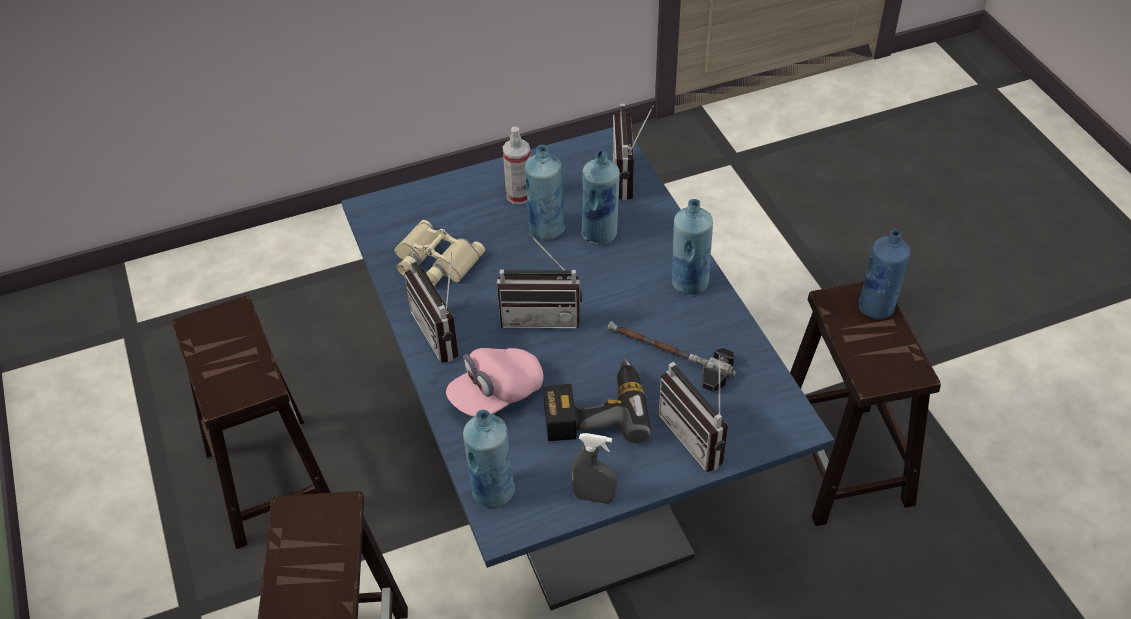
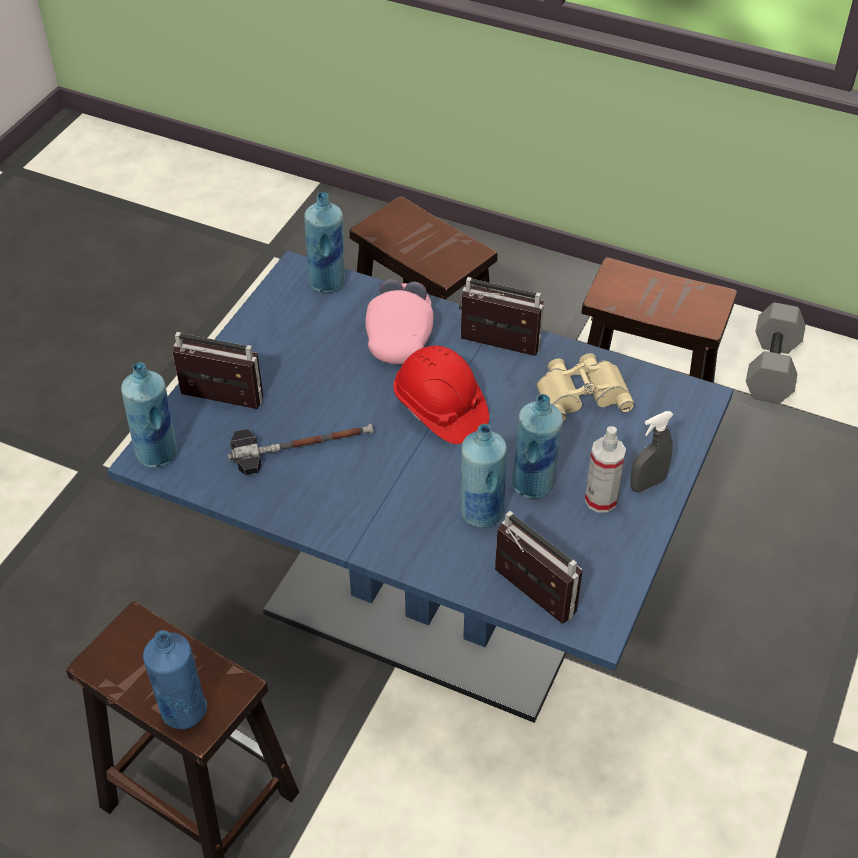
camera: 135 degrees right, 0 degrees up
radio [497,234,582,329] -> red hard hat [394,346,489,444]
power drill [543,358,651,443] -> none
grey spray bottle [571,433,617,504] -> grey spray bottle moved to [630,411,673,492]
blue bottle [672,199,713,295] -> blue bottle moved to [121,362,177,467]
none -> grey dumbbell [746,302,805,404]

